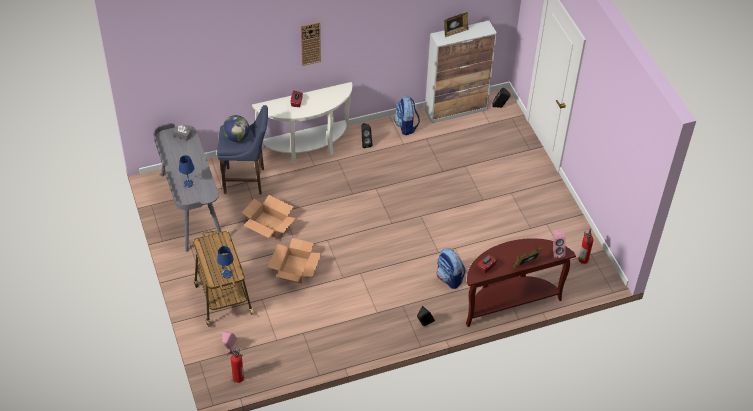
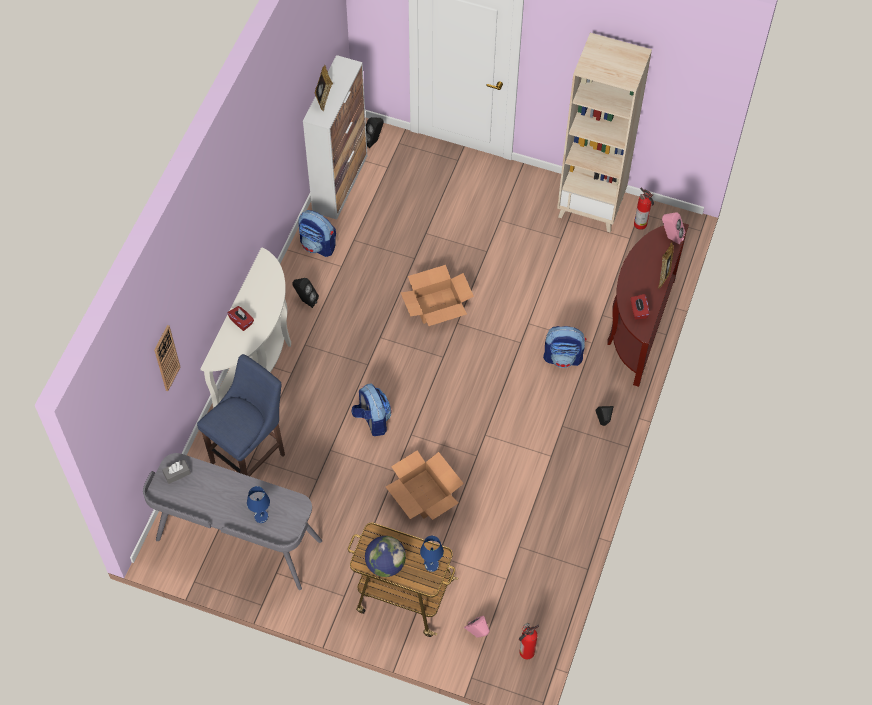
camera: 50 degrees left, 10 degrees up
globe [223,115,249,142] -> globe moved to [365,536,406,577]
cardboard box [242,195,296,239] -> cardboard box moved to [401,265,474,326]
wall clock [301,22,321,66] -> wall clock moved to [154,325,180,391]
none -> backpack [352,384,391,436]
none -> beige bookcase [557,33,652,233]

